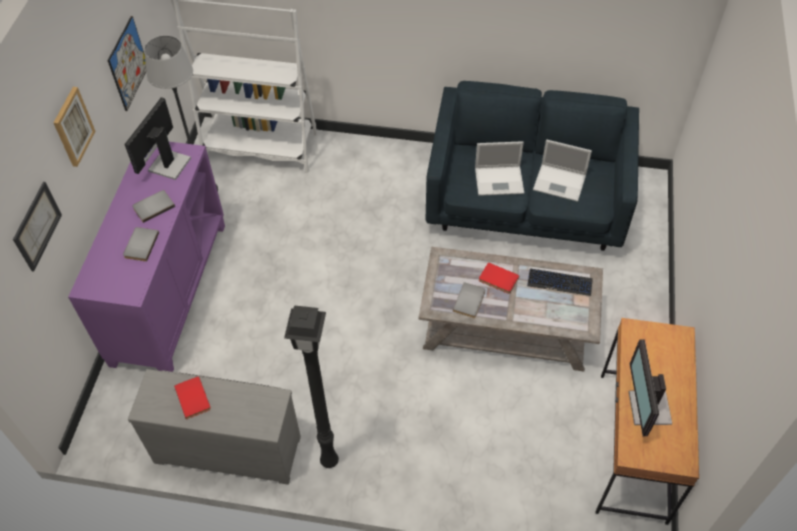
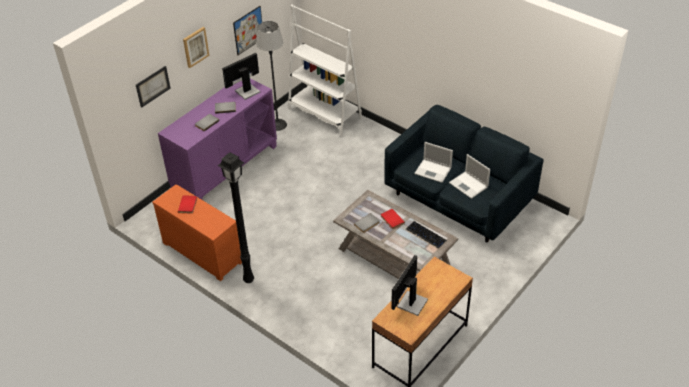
camera: 30 degrees right, 10 degrees down
grey dresser [128,369,301,485] -> orange dresser [152,184,242,281]

